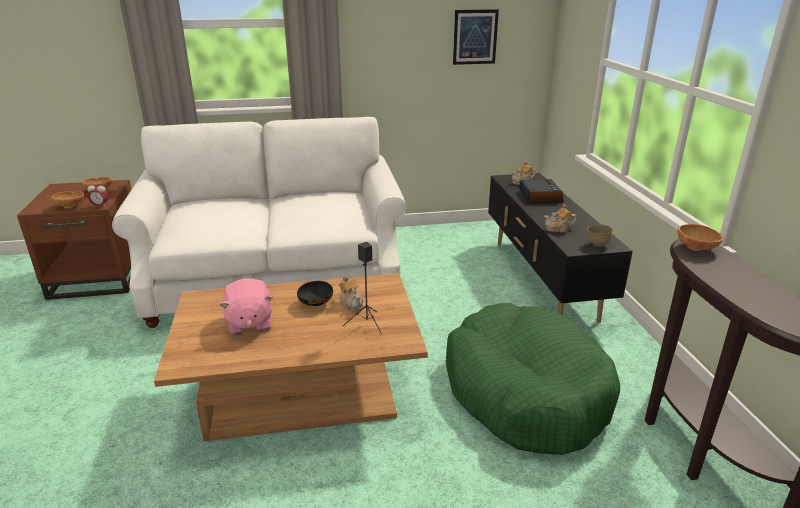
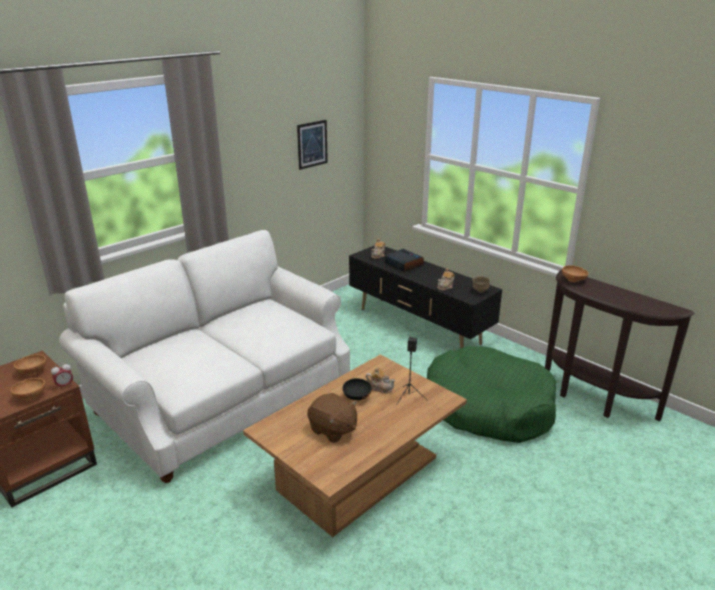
camera: 35 degrees left, 0 degrees up
pink plush toy [219,278,273,335] -> brown plush toy [307,393,357,443]

